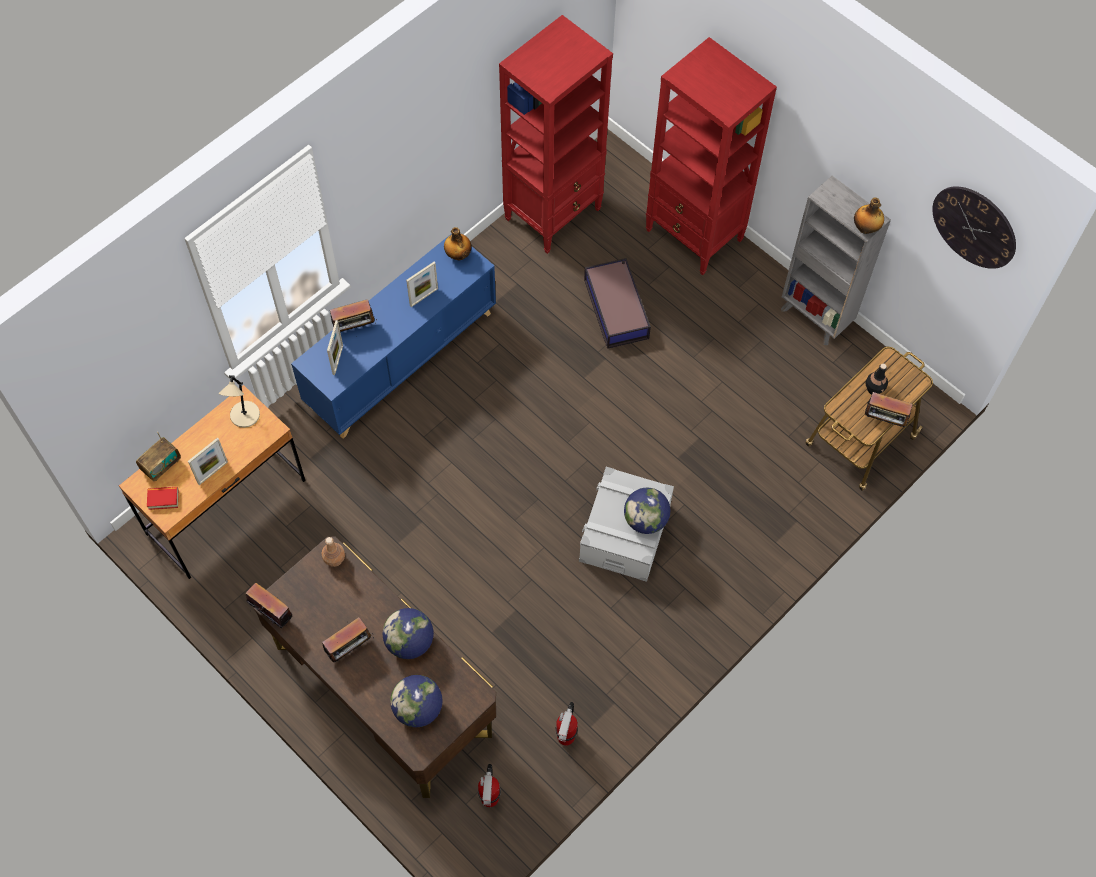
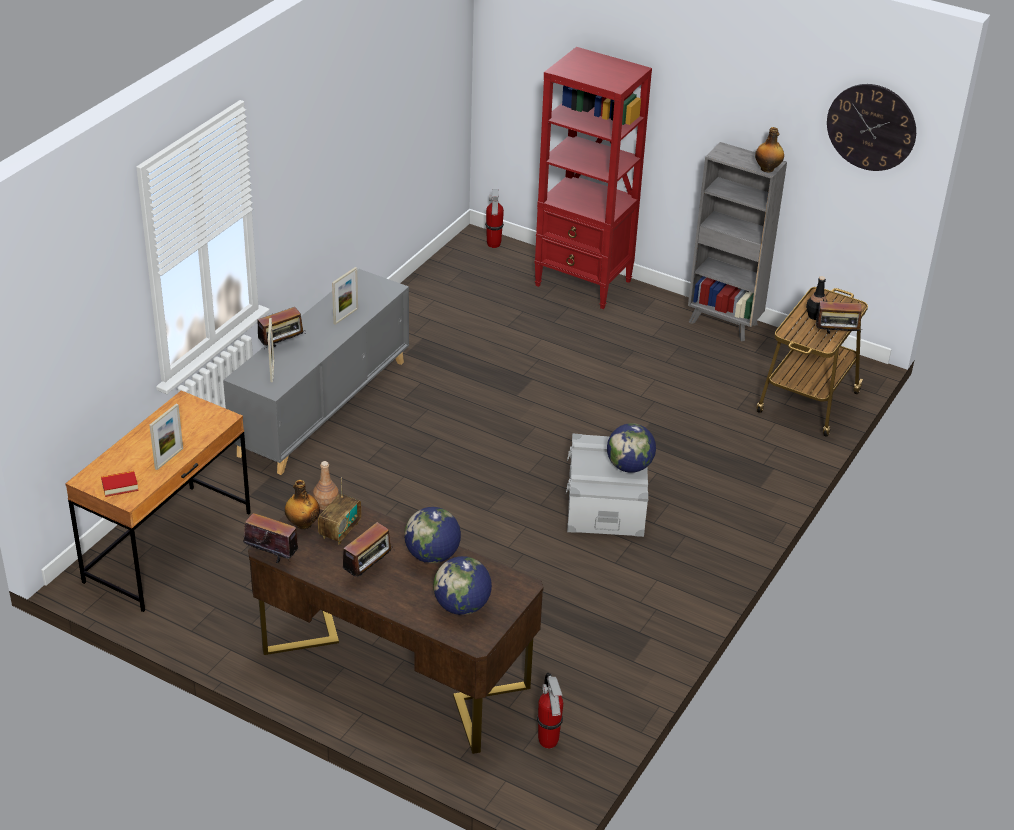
camera: 15 degrees left, 25 degrees down
radio [136,432,181,481] -> radio moved to [318,477,361,544]
beige table lamp [219,375,260,428] -> none
blue cabinet [291,233,496,438] -> grey cabinet [223,269,409,475]
bottle [444,227,472,260] -> bottle moved to [285,480,320,530]
red bookcase [499,15,613,254] -> none
fire extinguisher [555,702,578,746] -> fire extinguisher moved to [485,189,504,248]
storage box [584,258,651,349] -> none

